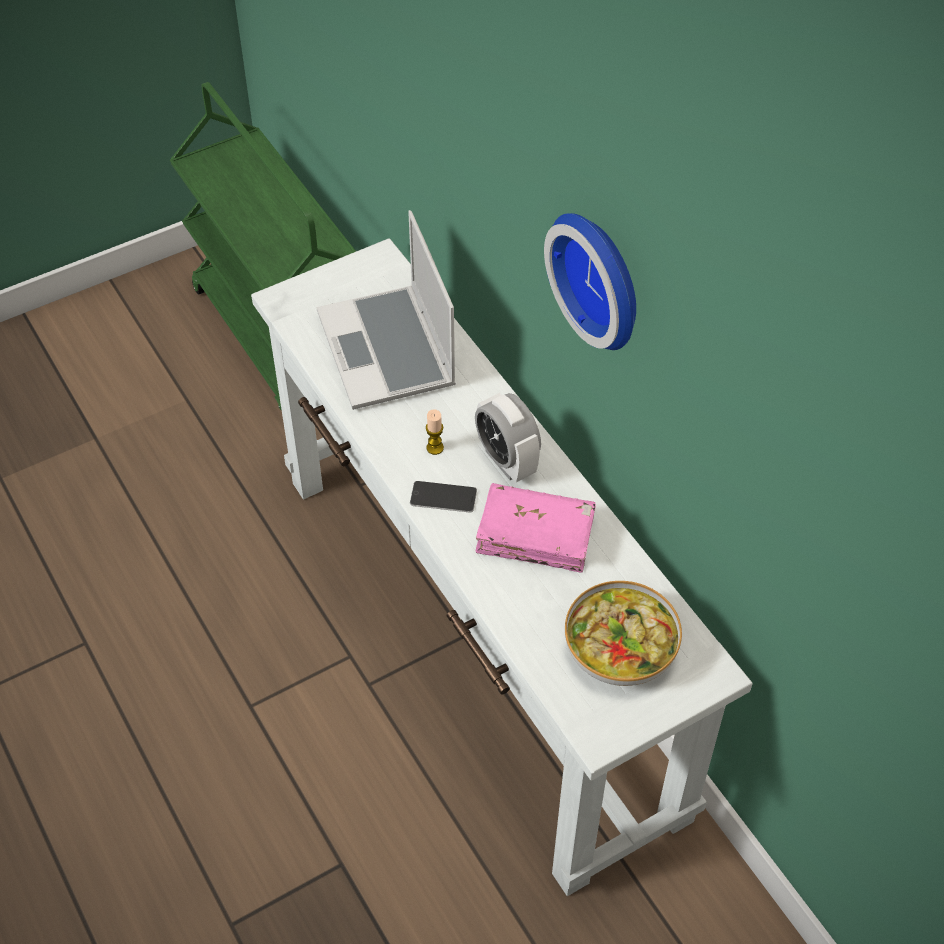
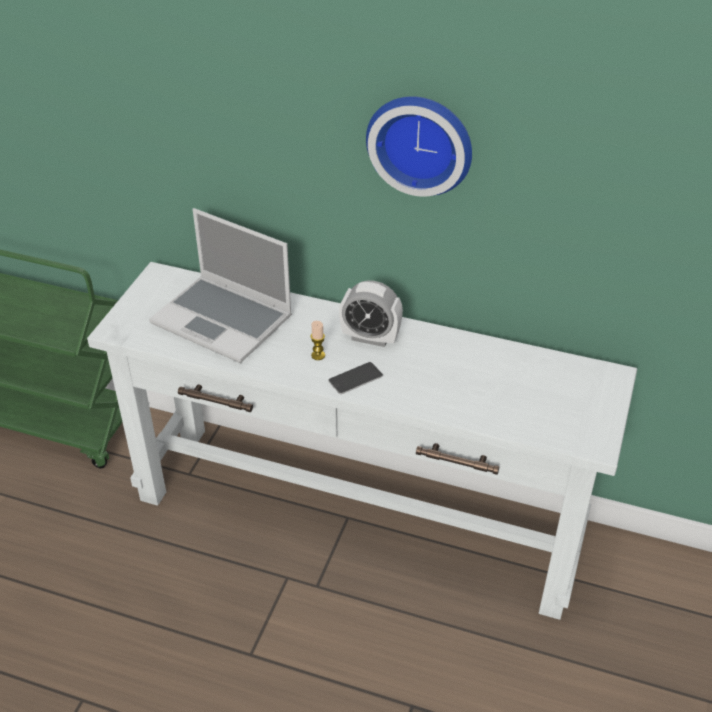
camera: 40 degrees left, 10 degrees down
pink book [476,483,596,573] -> none
bowl [565,581,682,686] -> none

